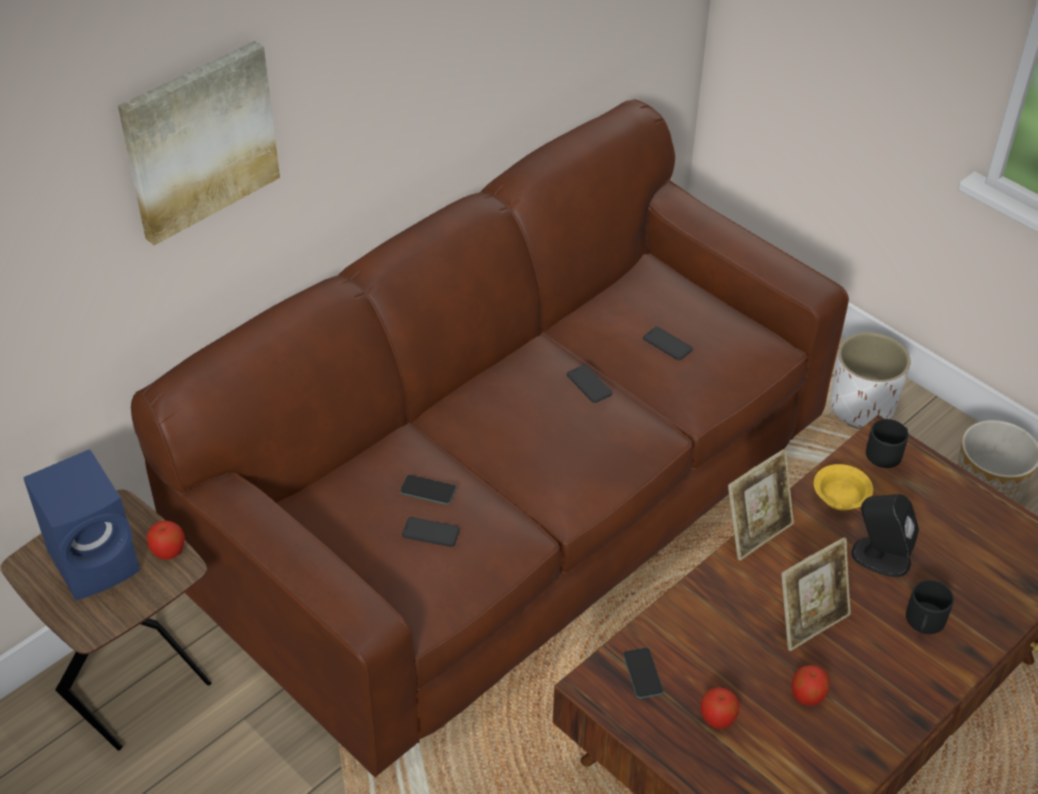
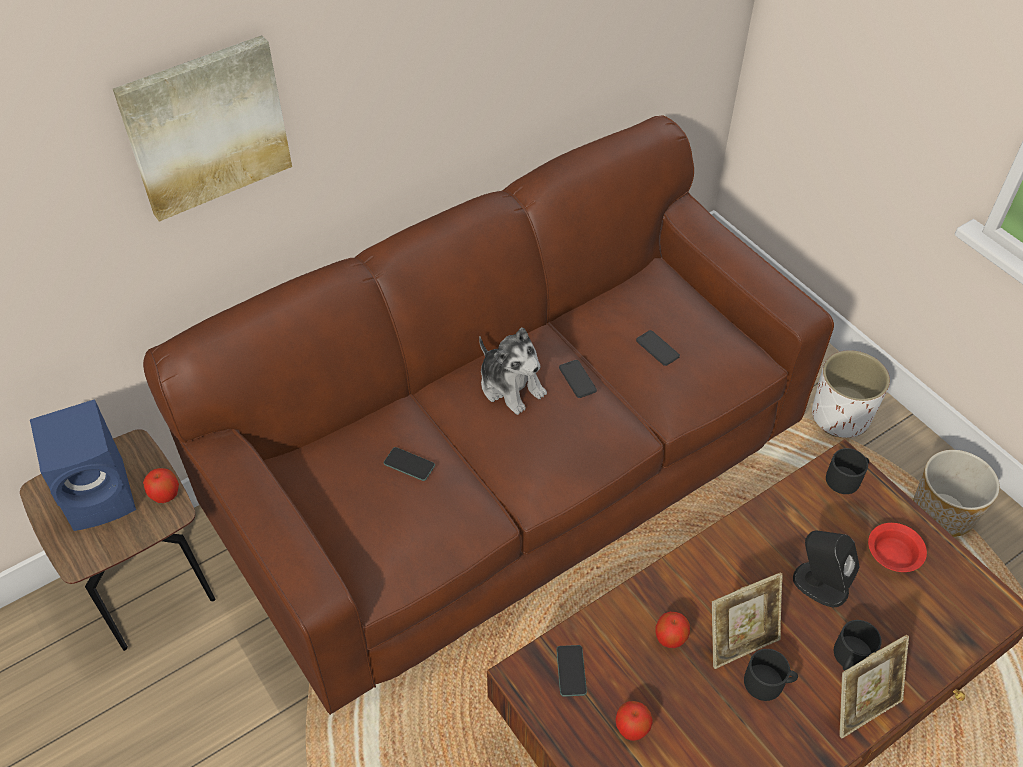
camera: 10 degrees right, 5 degrees up
phone [402,517,460,547] -> none
picture frame [728,449,794,561] -> picture frame moved to [840,635,909,738]
apple [791,665,830,706] -> apple moved to [655,612,690,648]
yellow bowl [814,464,873,511] -> none
none -> plush toy [479,327,547,415]
none -> black mug [744,649,798,701]
none -> red bowl [868,523,927,572]

